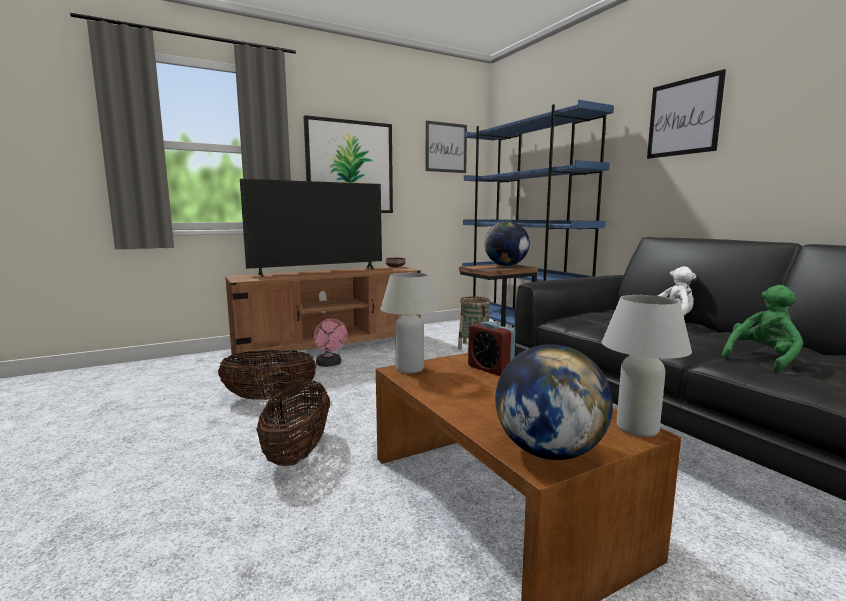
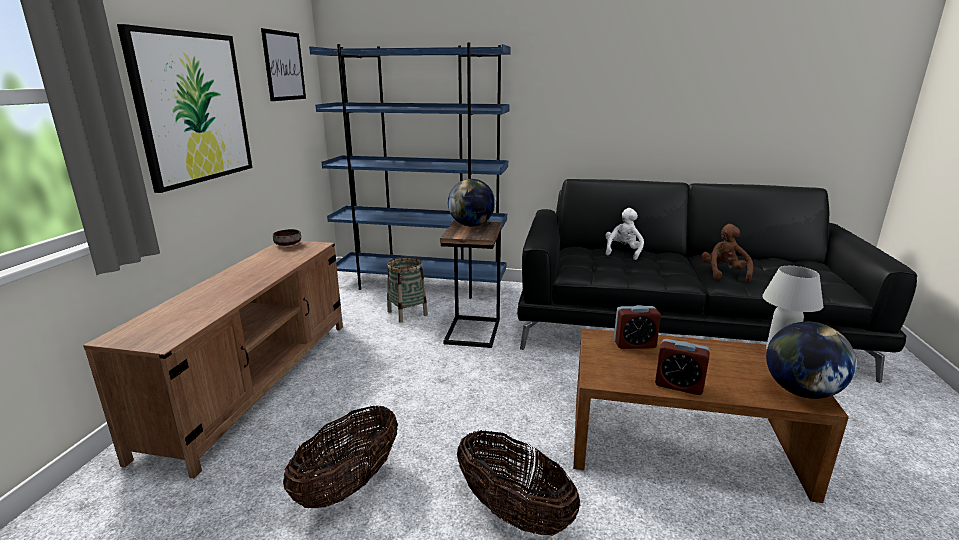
camera: 50 degrees left, 10 degrees up
television [240,179,382,277] -> none
pink fan [314,319,347,367] -> none
white table lamp [380,273,438,374] -> none
picture [647,69,726,159] -> none
green plush toy [722,285,803,373] -> brown plush toy [702,224,753,282]
none -> alarm clock [655,339,710,395]

